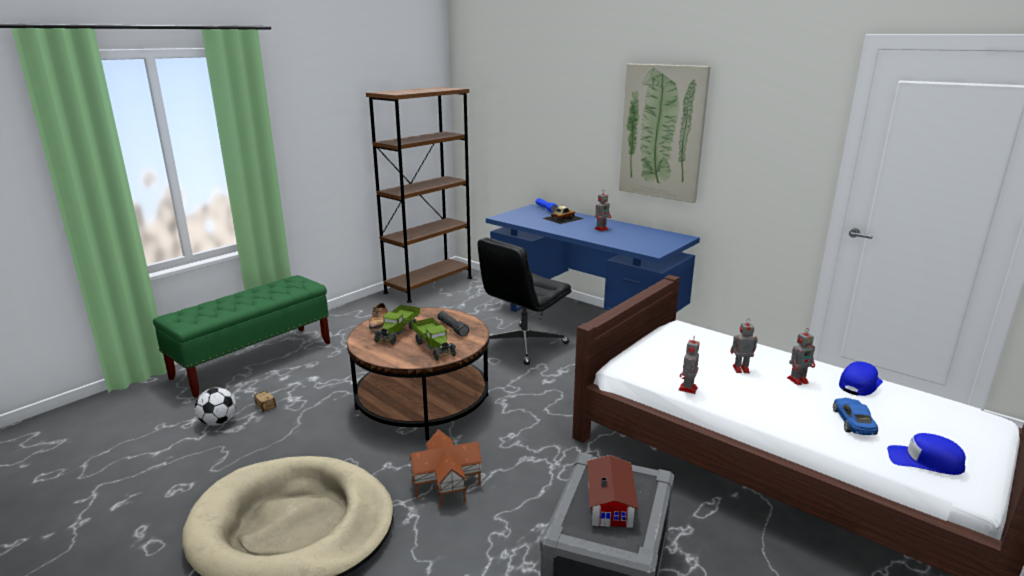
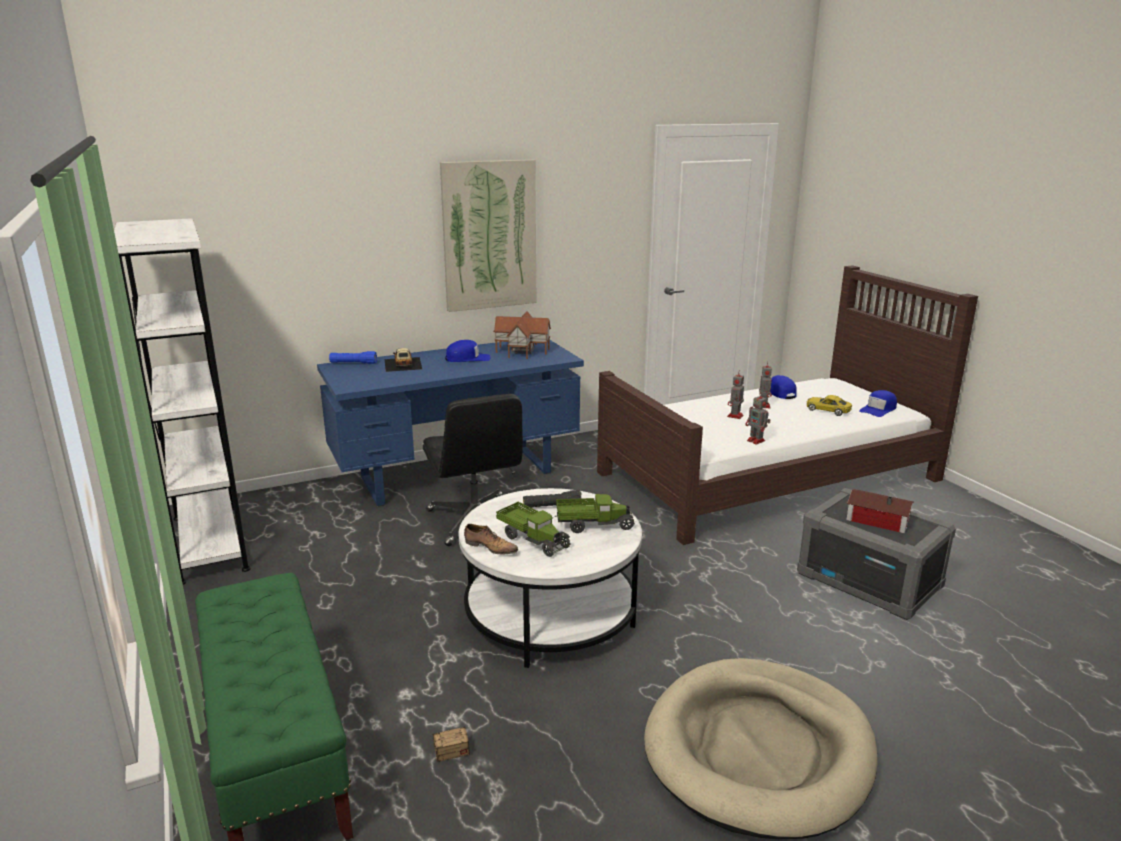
camera: 65 degrees left, 0 degrees up
football [195,387,236,426] -> none
brown coffee table [347,307,489,440] -> white coffee table [459,488,642,668]
brown bookcase [366,87,472,303] -> white bookcase [114,218,251,585]
toy house [409,429,483,507] -> toy house moved to [493,311,551,359]
toy robot [594,191,611,231] -> blue cap [445,340,490,362]
blue toy car [833,398,878,435] -> yellow toy car [807,395,852,416]

